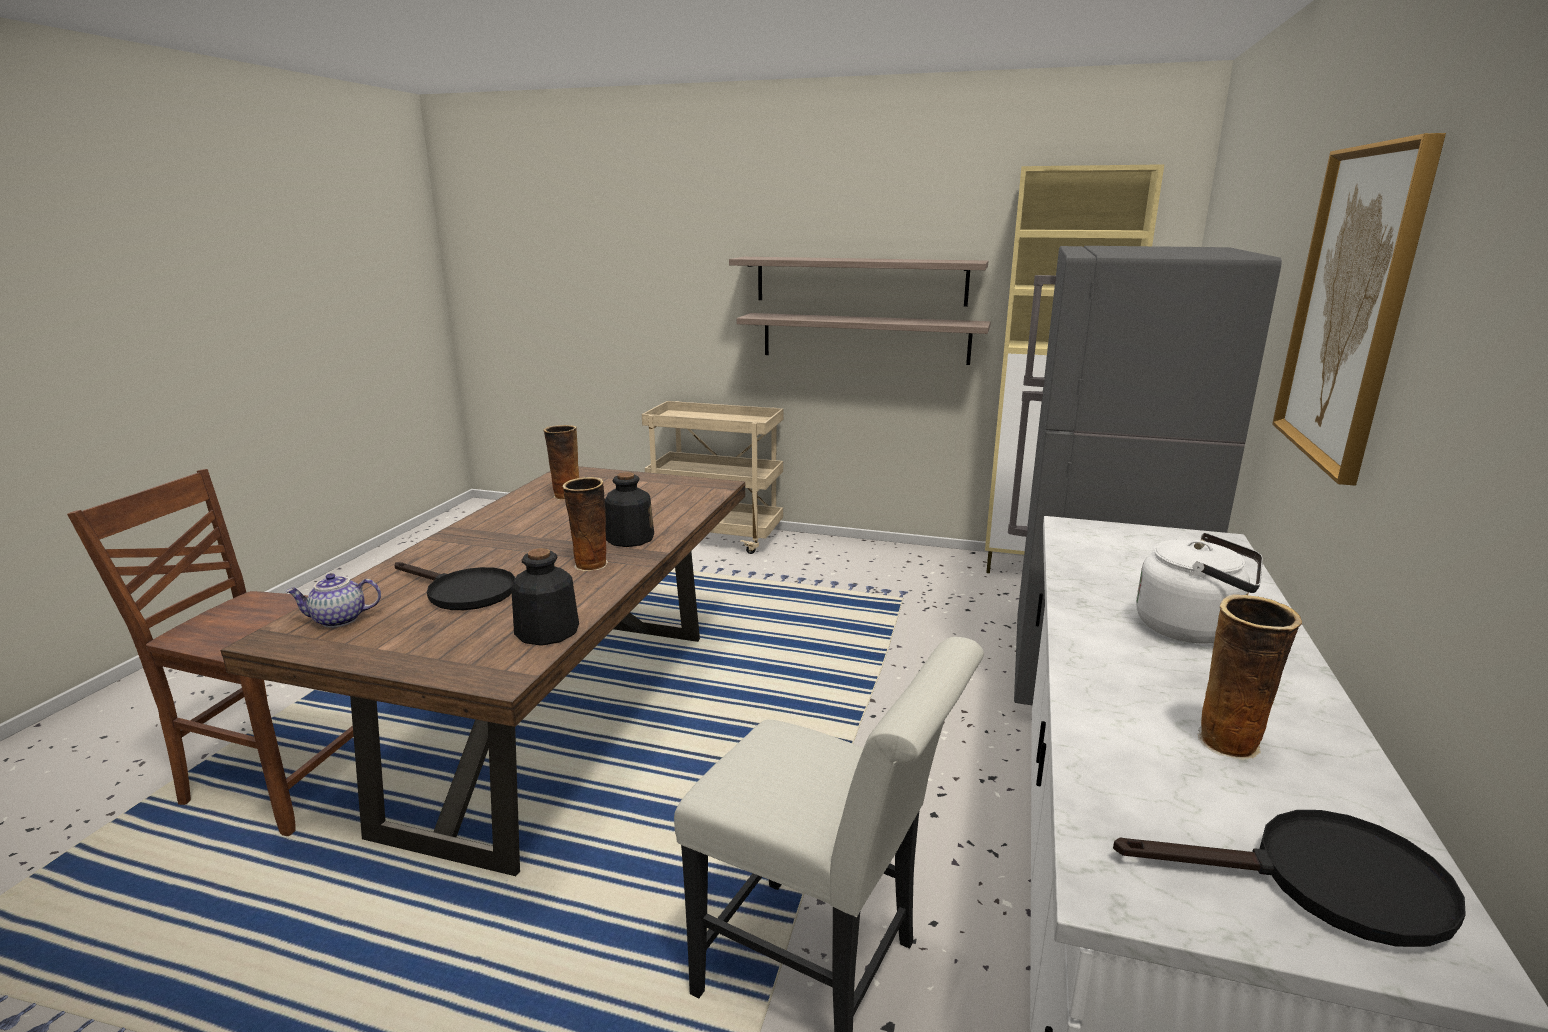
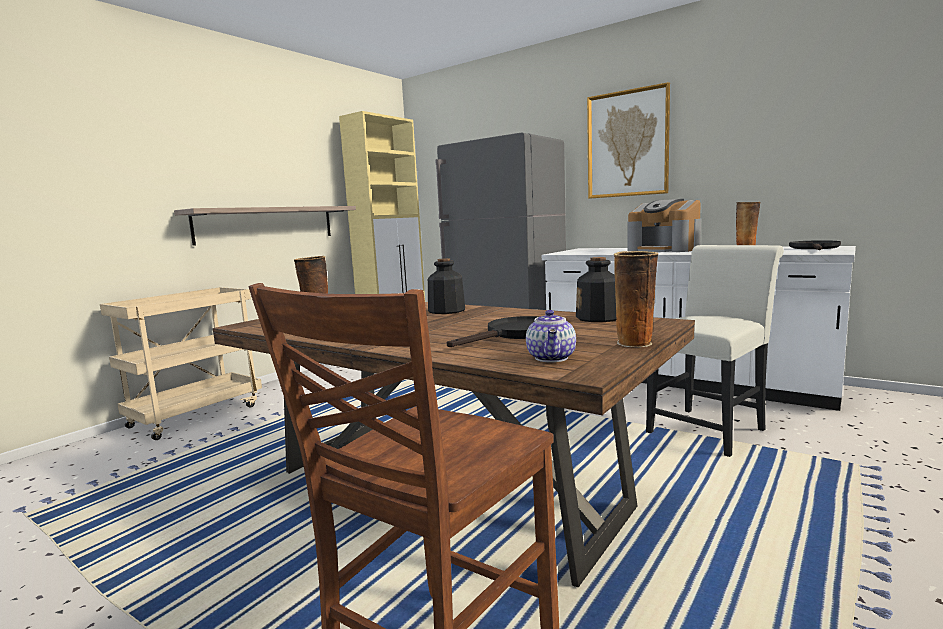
camera: 70 degrees left, 10 degrees down
vase [562,477,608,571] -> vase moved to [614,251,658,347]
shelf [729,257,988,307] -> none
white kettle [1136,533,1263,643] -> coffee machine [627,199,701,252]

